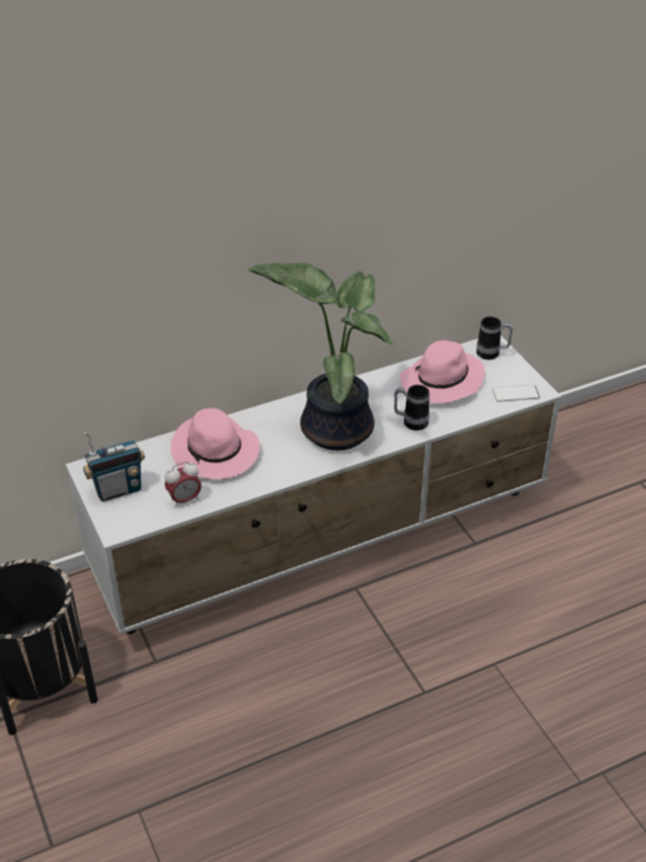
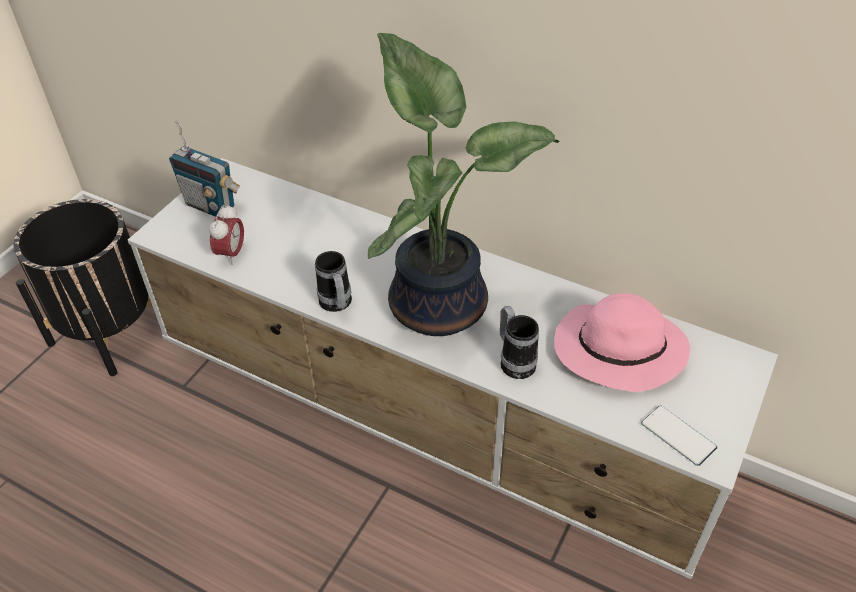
camera: 55 degrees right, 5 degrees up
alarm clock [165,462,201,507] -> alarm clock turned 105 degrees counterclockwise [209,204,244,265]
pink hat [171,408,260,480] -> none
mug [476,316,513,360] -> mug moved to [315,251,352,312]

